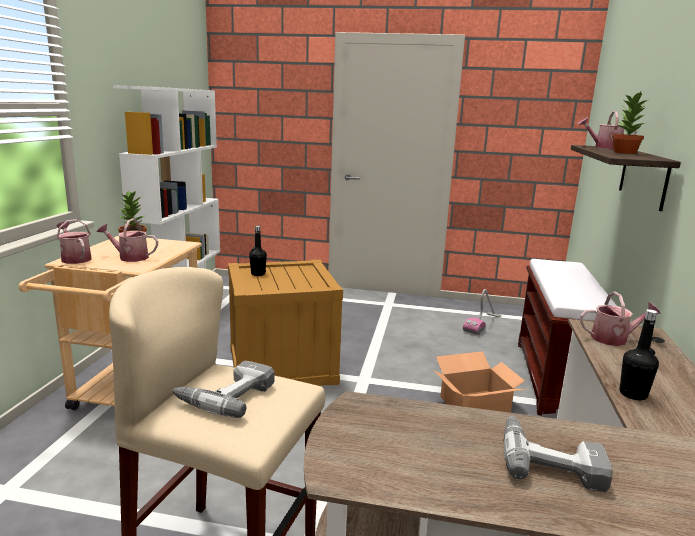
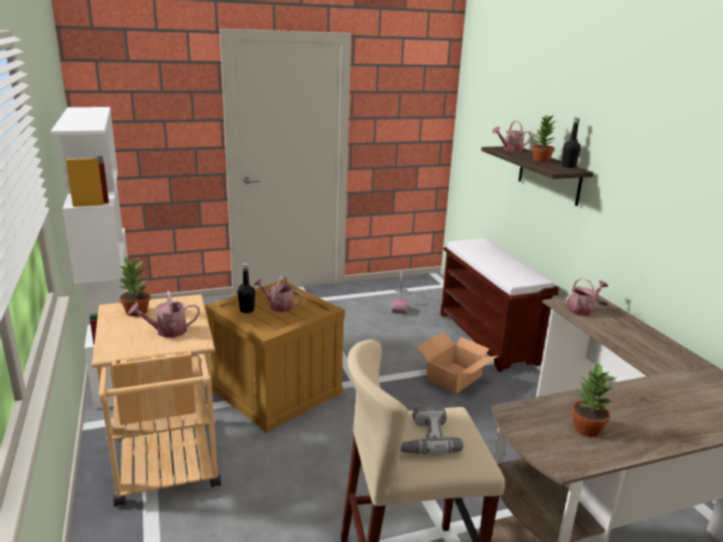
camera: 30 degrees left, 5 degrees up
watering can [56,219,91,264] -> watering can moved to [253,275,302,312]
power drill [503,416,612,492] -> none
black bottle [620,309,659,400] -> black bottle moved to [562,118,581,168]
none -> potted plant [571,363,615,437]

